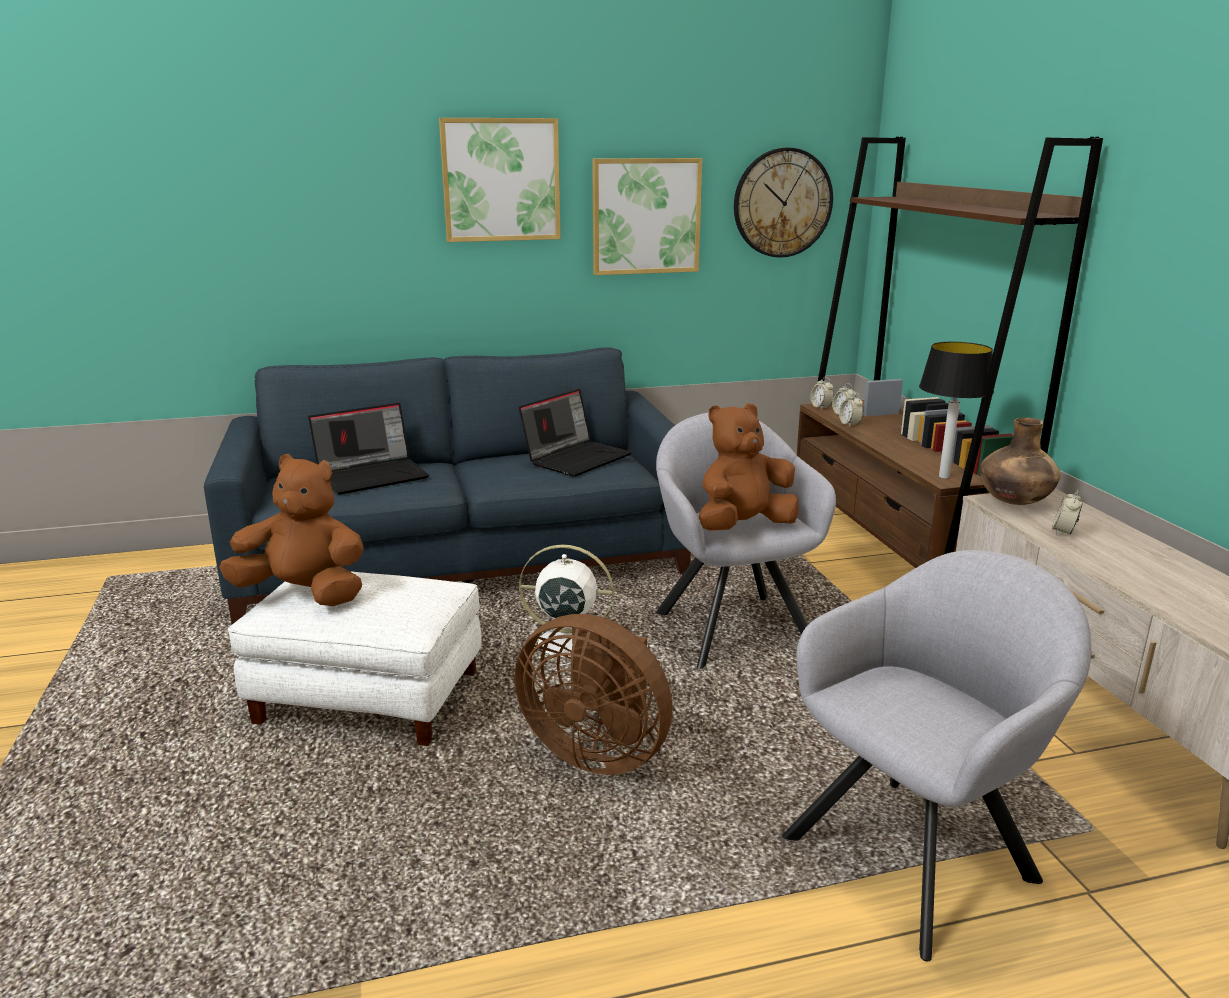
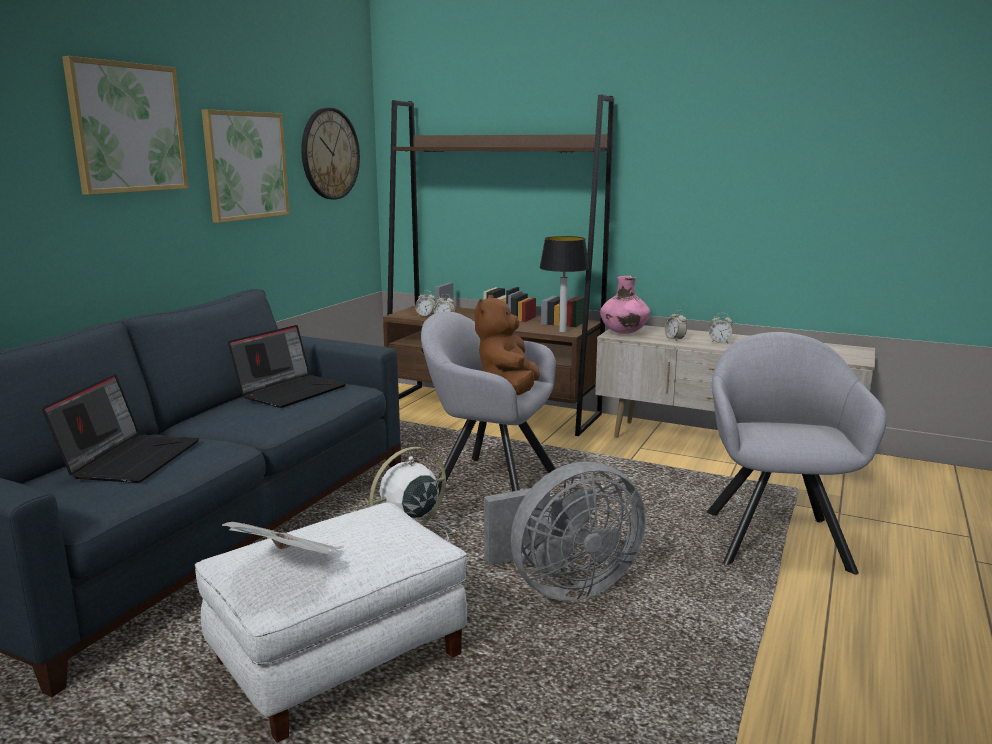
camera: 50 degrees left, 5 degrees down
brown plush toy [219,454,364,606] -> newspaper [222,522,343,554]
brown fan [514,614,672,775] -> grey fan [484,461,646,601]
laptop [519,389,632,477] -> laptop turned 45 degrees clockwise [228,325,346,408]
alarm clock [810,377,834,410] -> alarm clock moved to [709,313,733,343]
brown vase [980,418,1060,505] -> pink vase [600,276,650,334]

